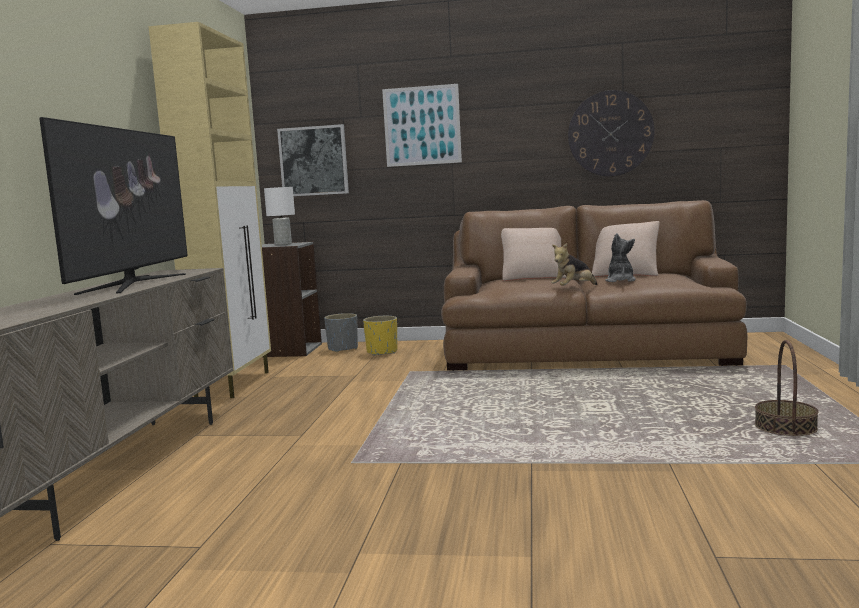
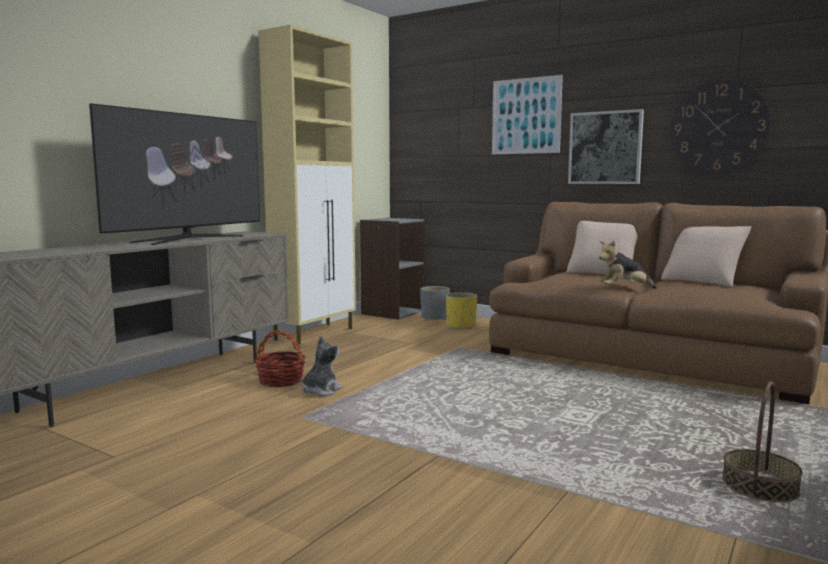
camera: 25 degrees right, 0 degrees up
white table lamp [264,187,295,245] -> none
picture [277,124,349,196] -> picture moved to [568,109,644,184]
plush toy [606,233,636,282] -> plush toy moved to [300,336,342,396]
none -> basket [254,330,306,387]

